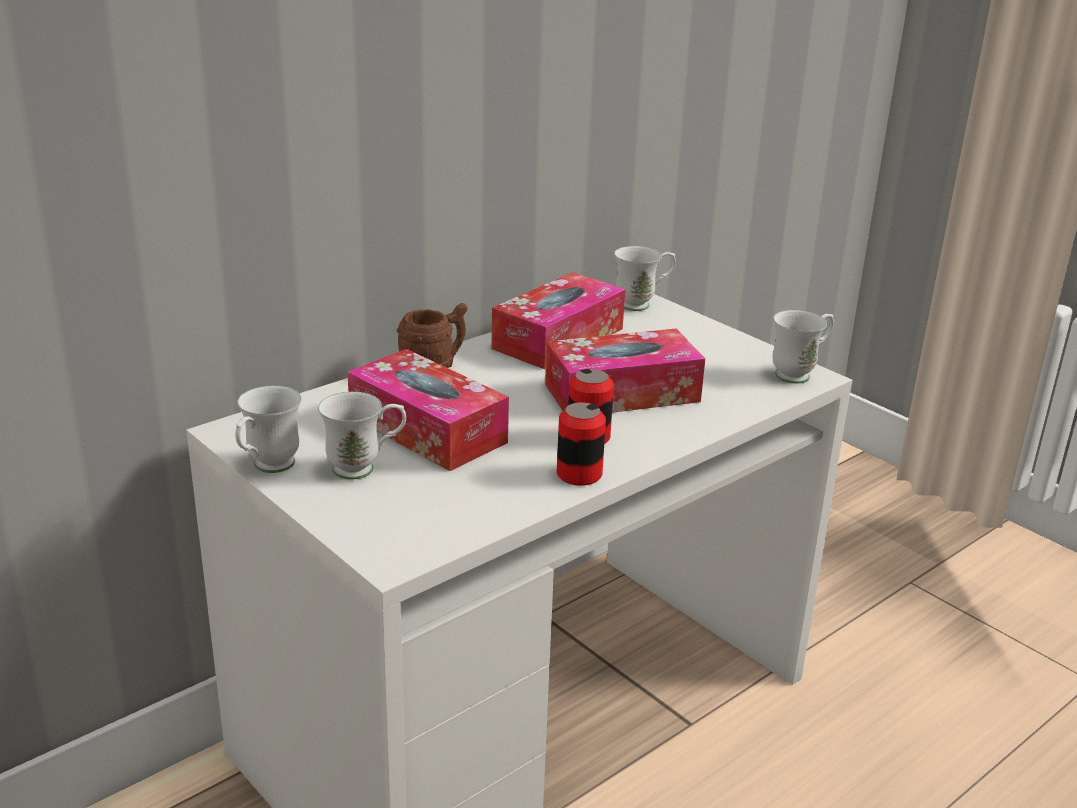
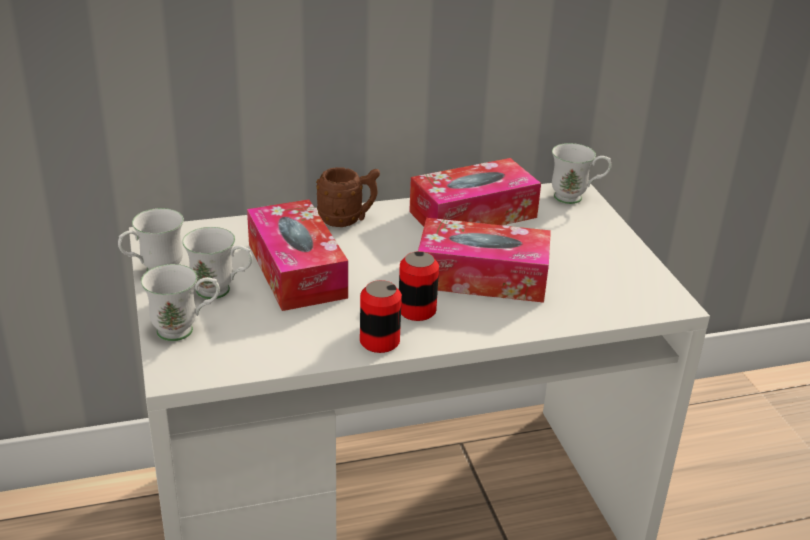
camera: 25 degrees right, 5 degrees up
white mug [773,310,834,384] -> white mug moved to [141,264,220,341]

